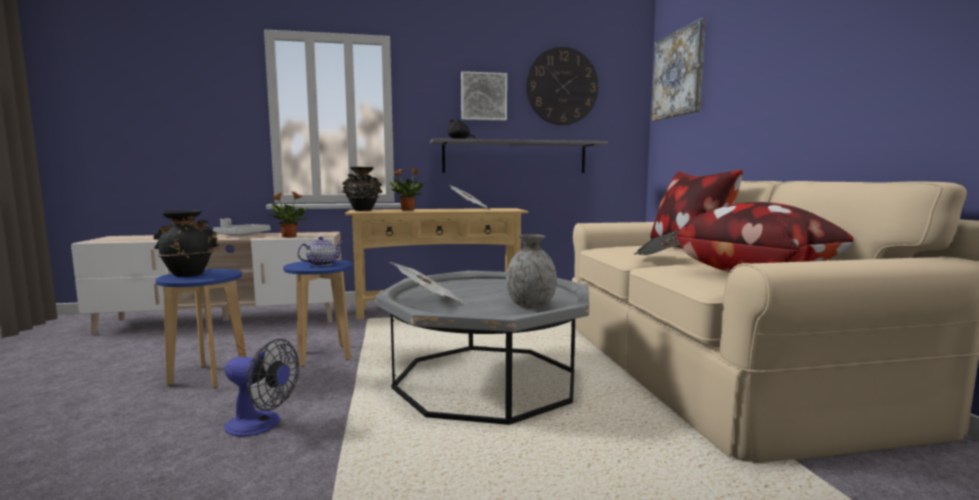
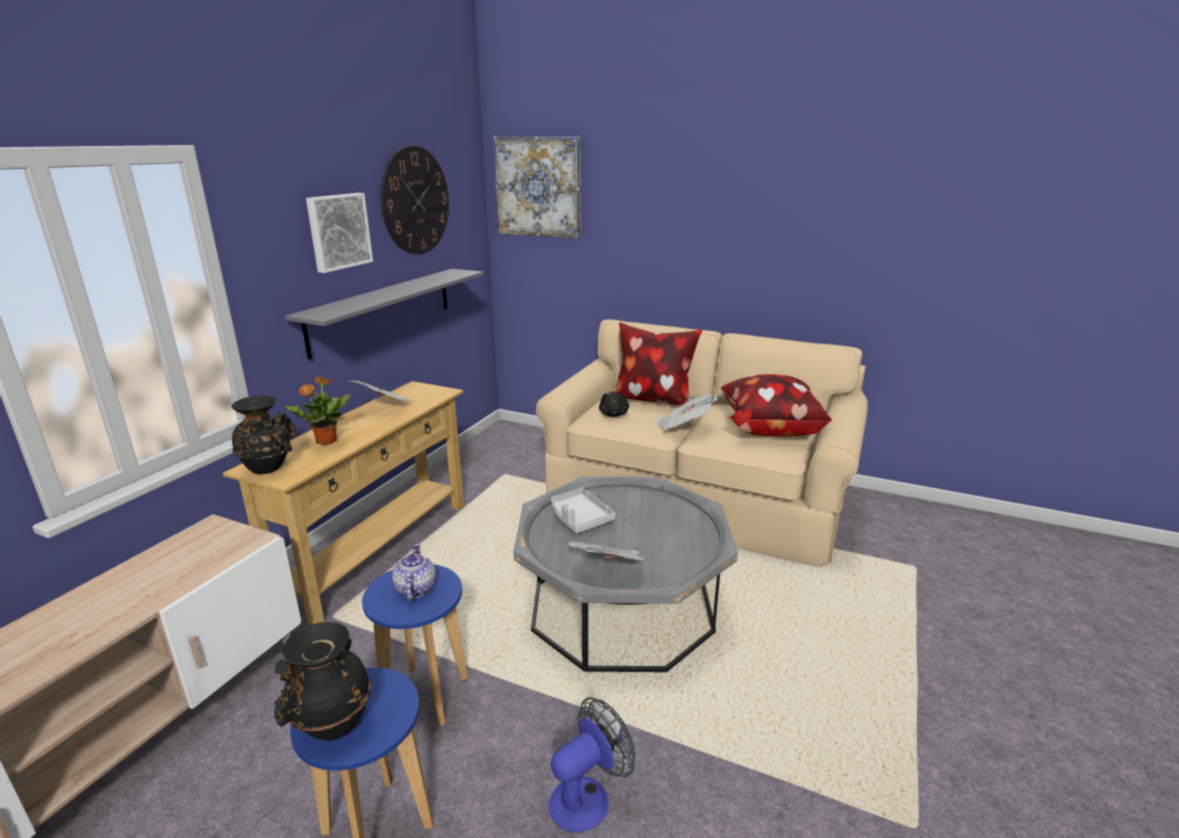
camera: 55 degrees left, 15 degrees up
grey tray [213,218,271,236] -> grey tray moved to [551,488,616,533]
potted plant [267,191,308,238] -> none
black plush toy [448,118,475,139] -> black plush toy moved to [599,392,629,417]
grey vase [506,234,557,308] -> none

